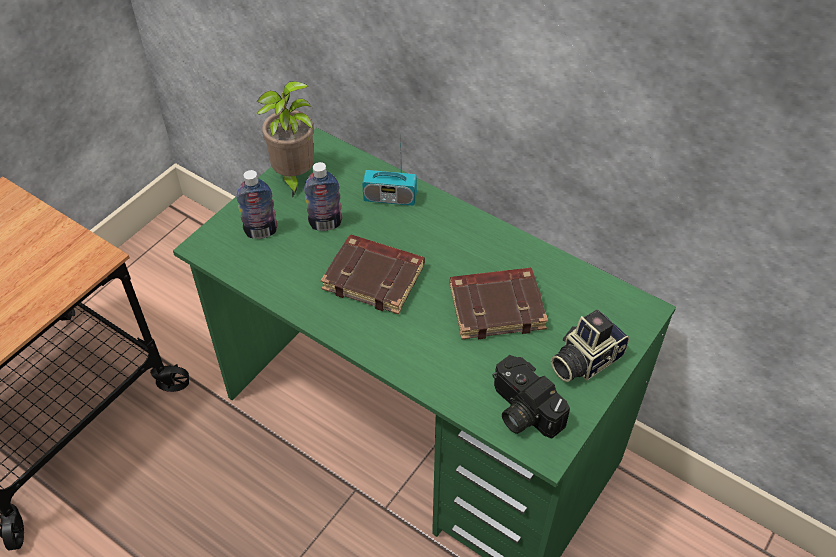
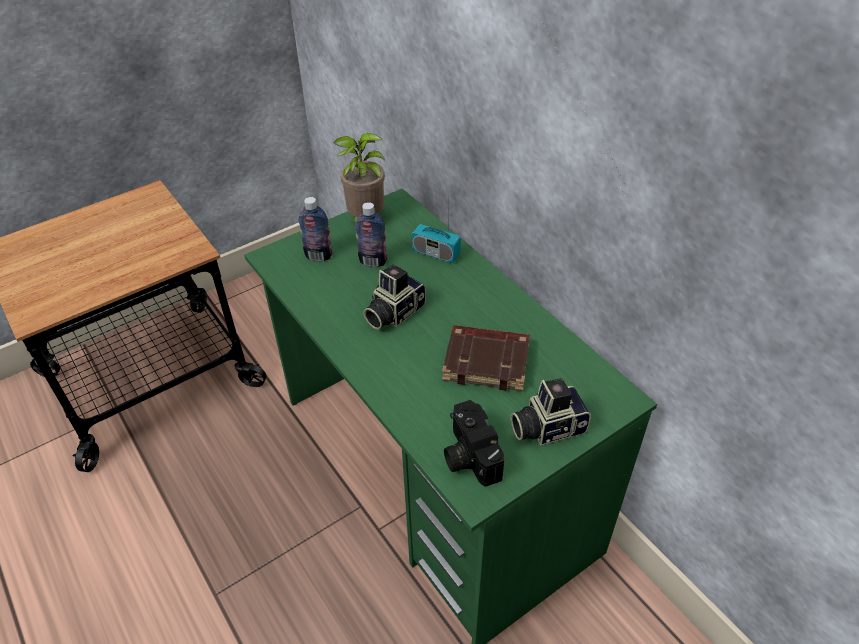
camera: 20 degrees right, 5 degrees down
brown book [321,234,425,315] -> camera [363,264,426,330]

